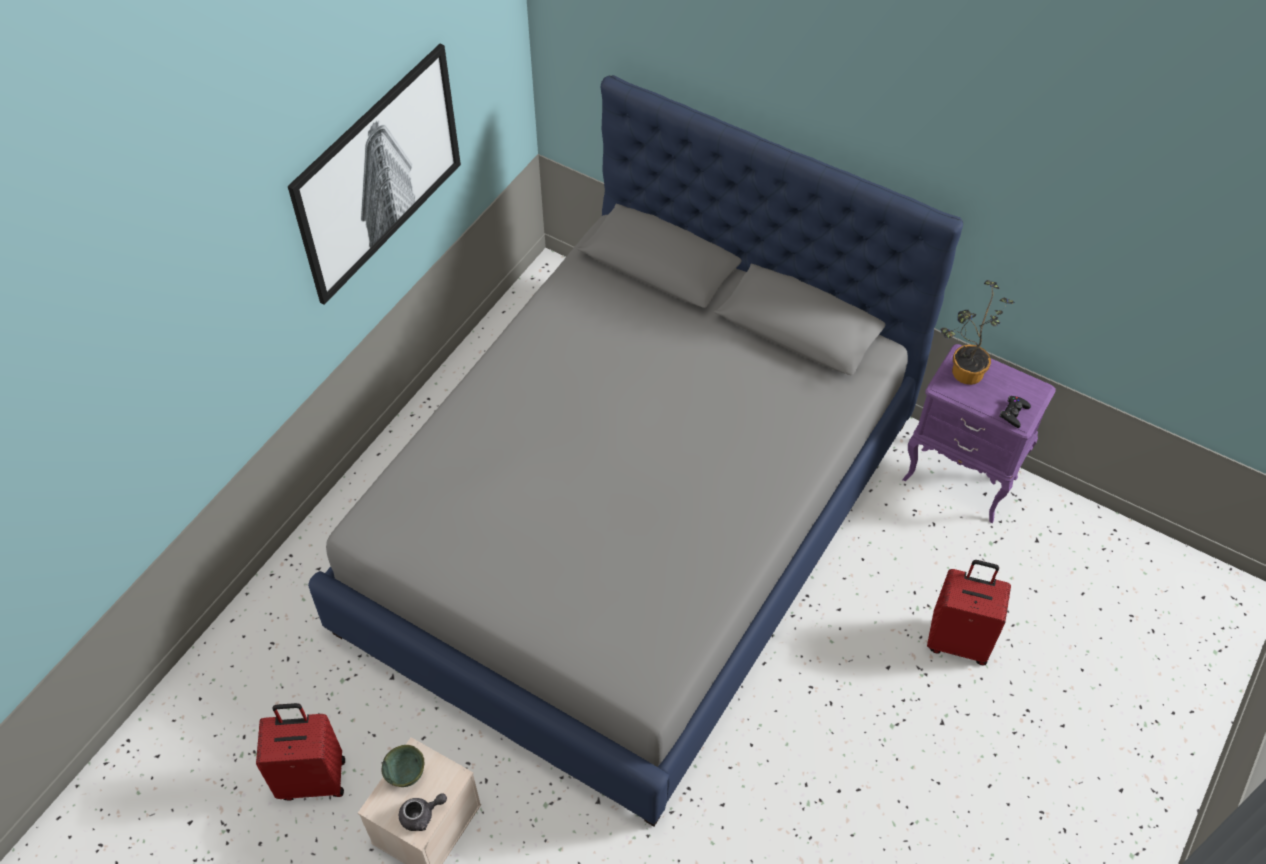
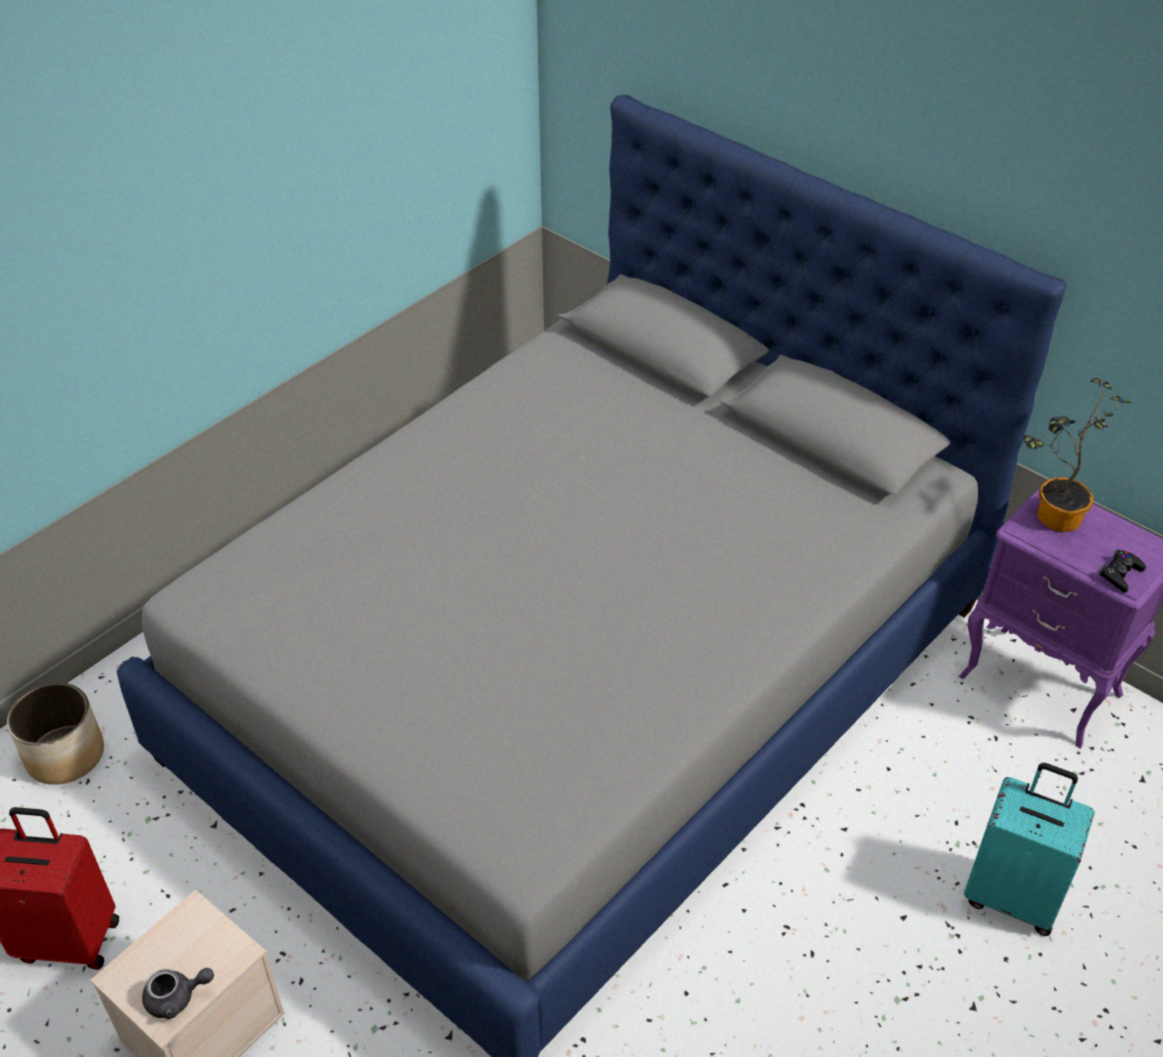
camera: 10 degrees right, 10 degrees down
picture [288,44,461,305] -> none
green bowl [382,745,425,787] -> none
red suitcase [927,560,1011,665] -> turquoise suitcase [964,763,1095,936]
none -> planter [7,683,104,785]

